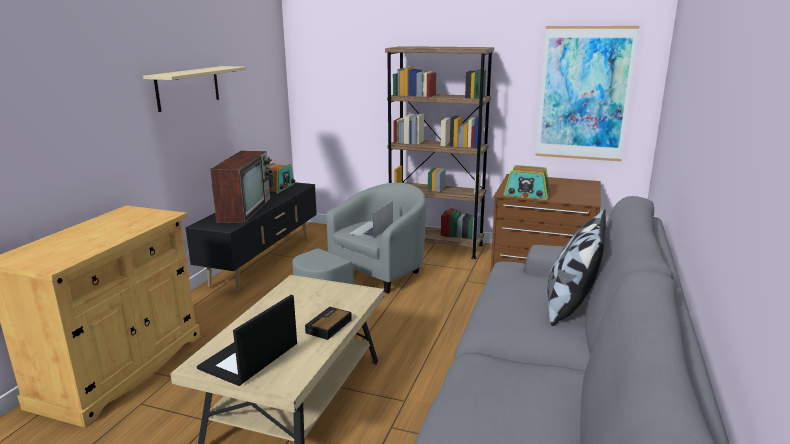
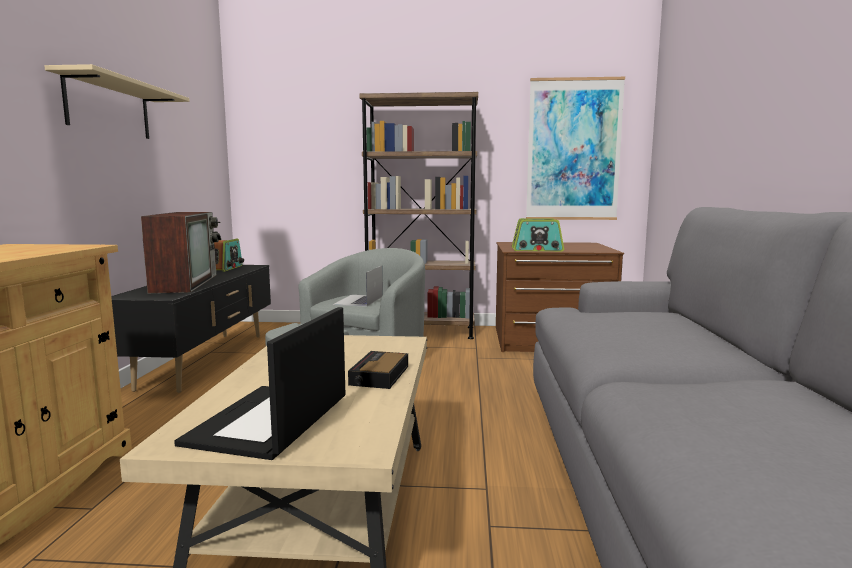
camera: 15 degrees left, 10 degrees down
pillow [547,209,606,326] -> none

